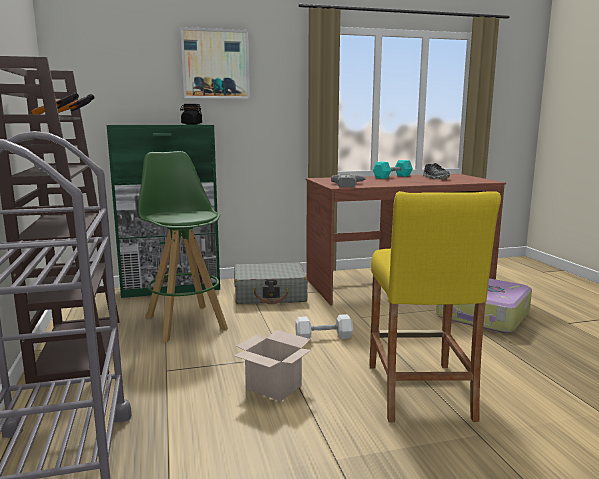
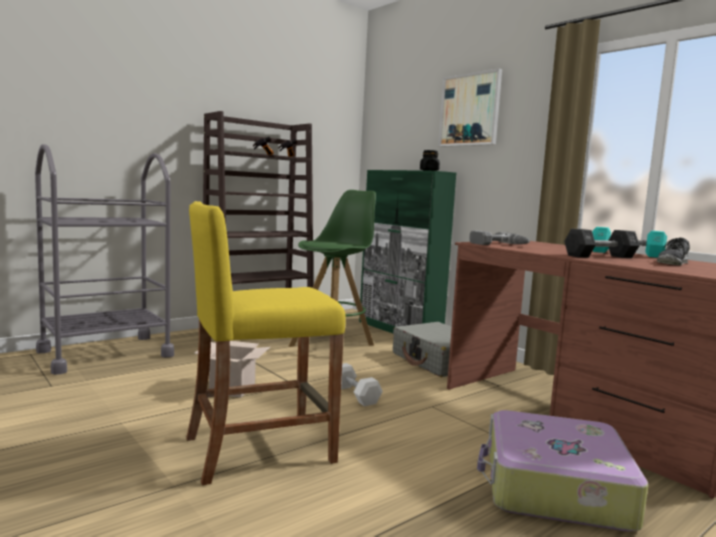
camera: 65 degrees right, 5 degrees down
none -> black dumbbell [564,229,640,258]

